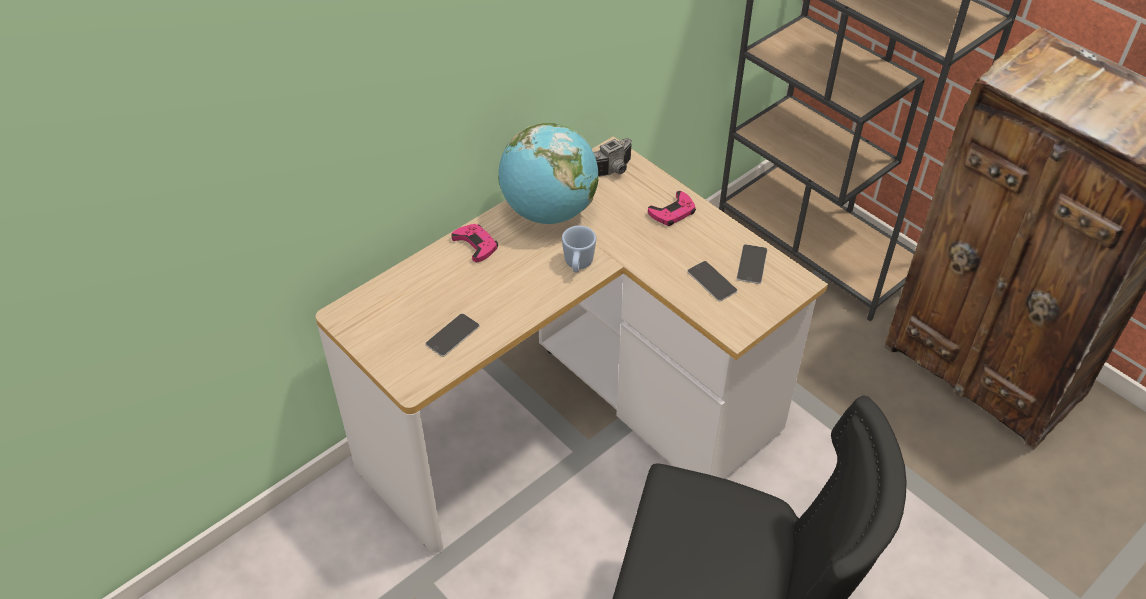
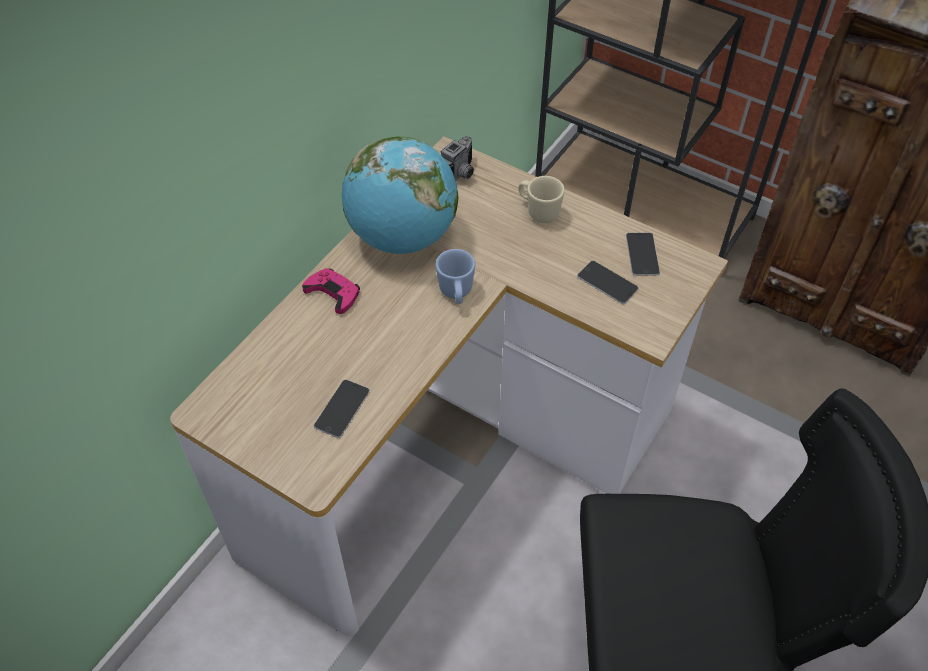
camera: 15 degrees left, 5 degrees up
pink game controller [648,191,696,226] -> beige mug [519,176,565,223]

